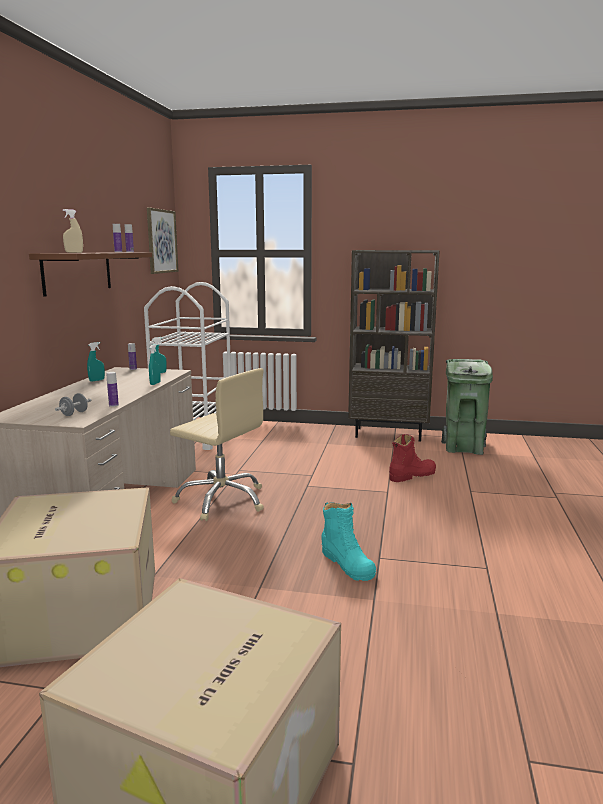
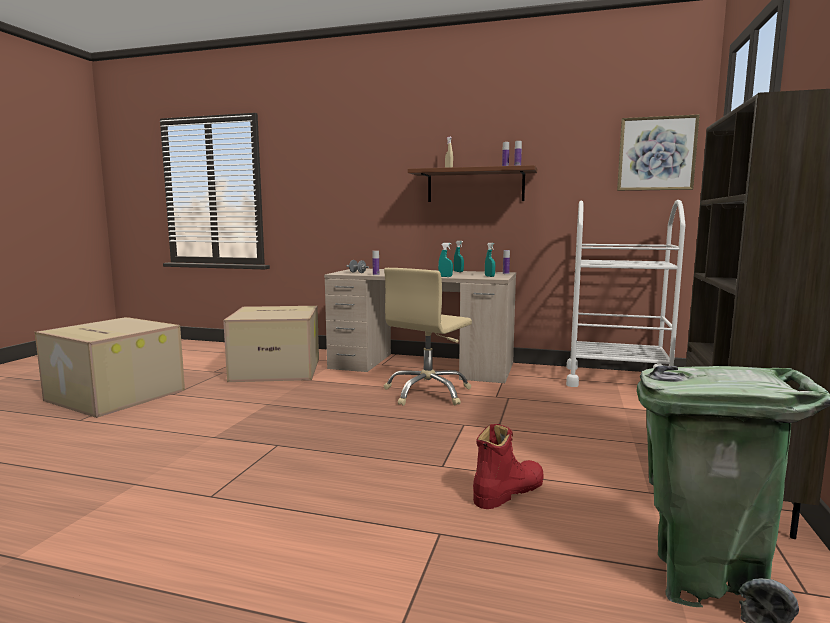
camera: 95 degrees right, 5 degrees down
turquoise boot [322,502,376,581] -> none
red boot [389,434,436,482] -> red boot turned 105 degrees counterclockwise [473,424,544,509]

